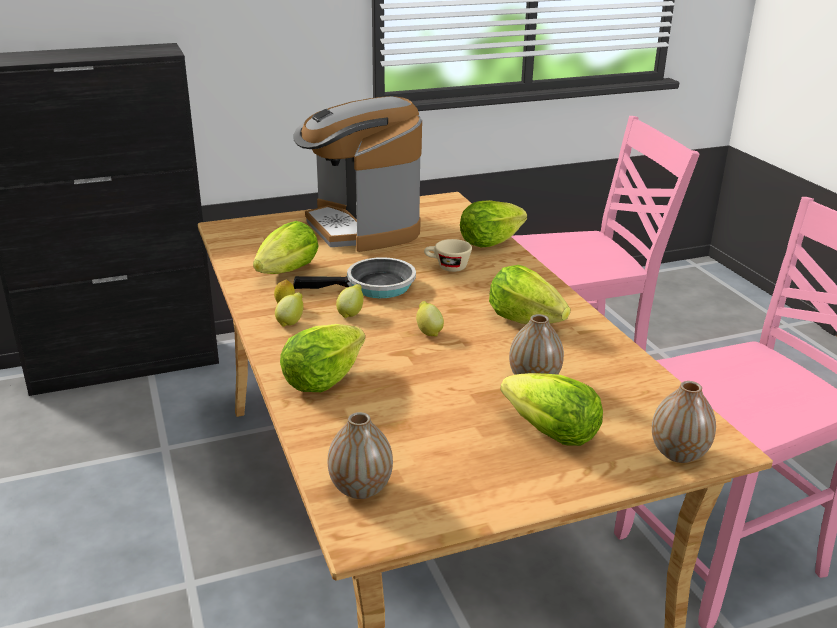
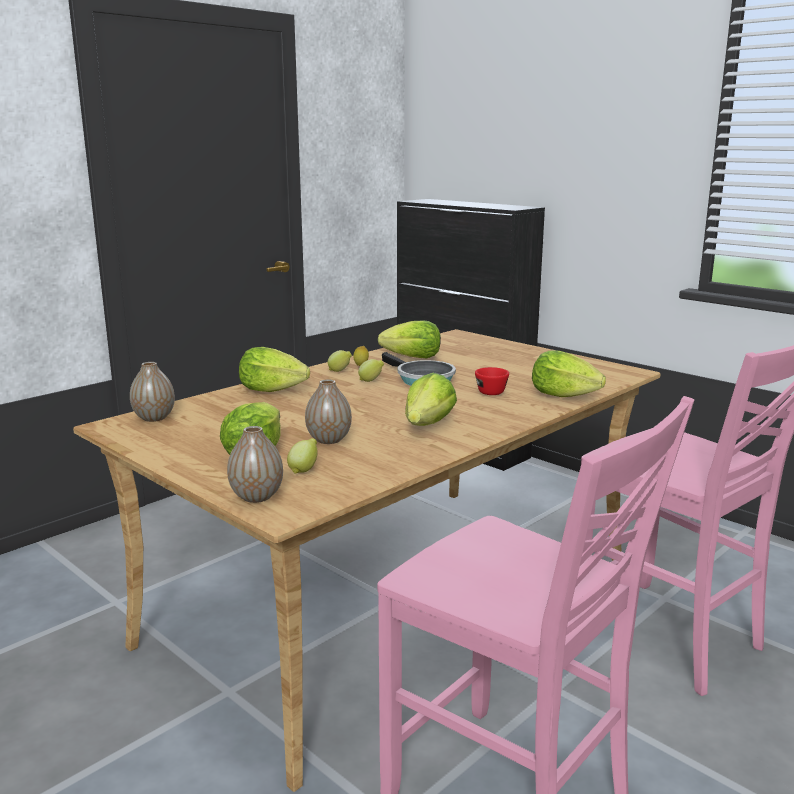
camera: 65 degrees right, 10 degrees down
coffee machine [294,96,422,252] -> none
lemon [416,301,444,337] -> lemon moved to [287,438,318,474]
beige cup [424,239,472,272] -> red cup [475,367,509,395]

